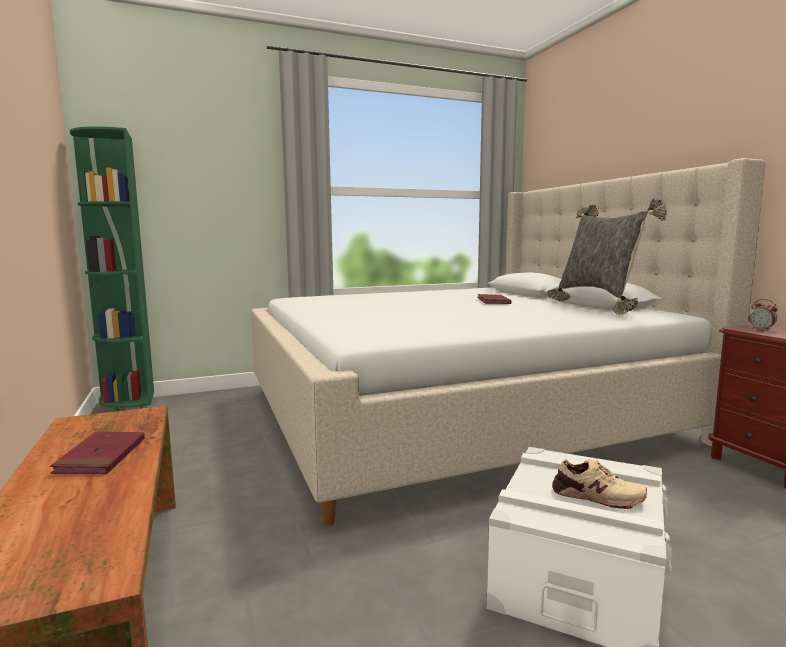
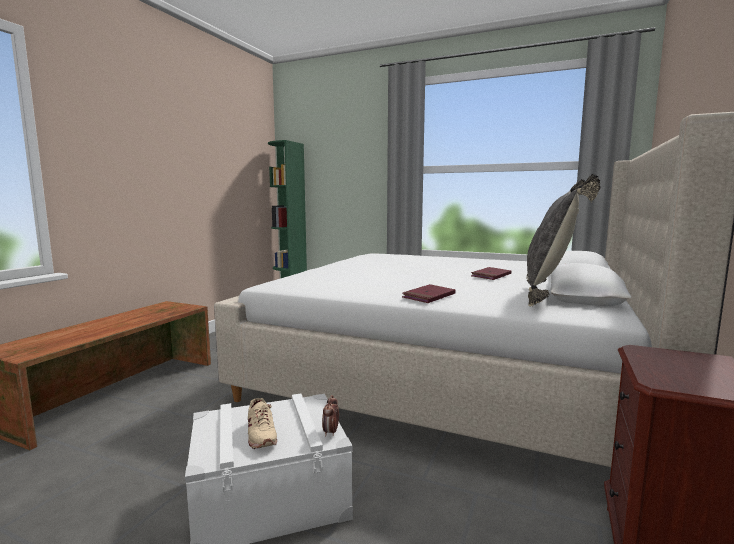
camera: 45 degrees right, 0 degrees up
red book [50,431,145,474] -> red book moved to [402,284,456,303]
alarm clock [749,299,778,331] -> alarm clock moved to [322,395,339,436]

